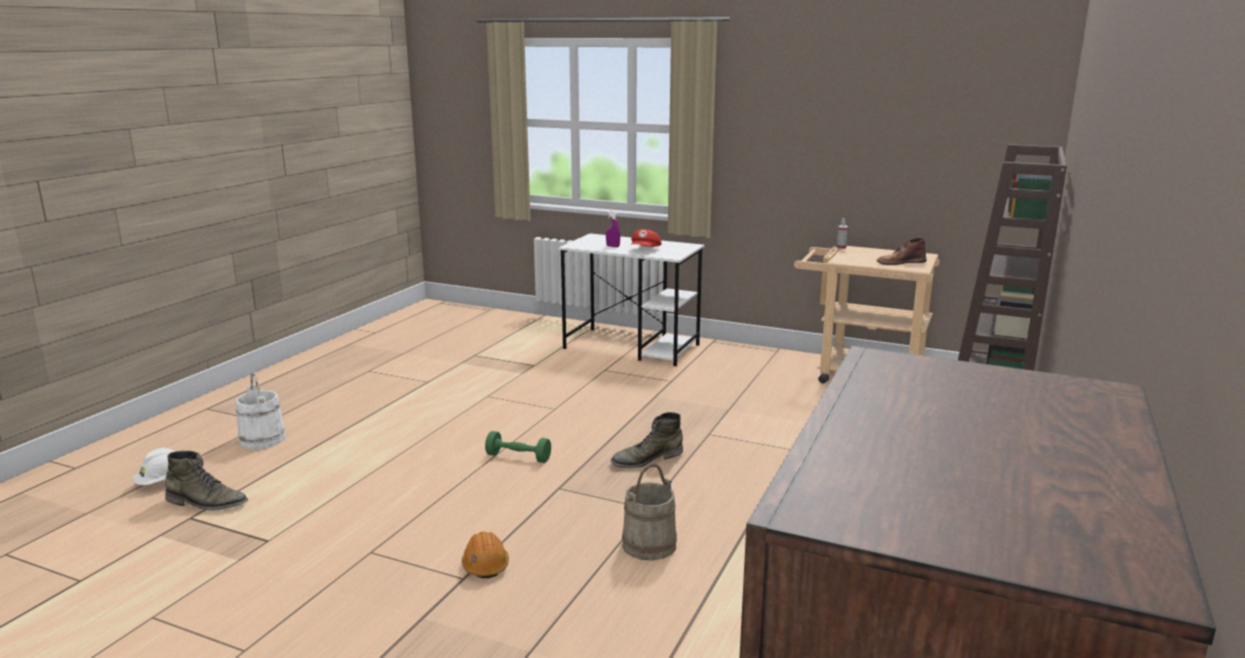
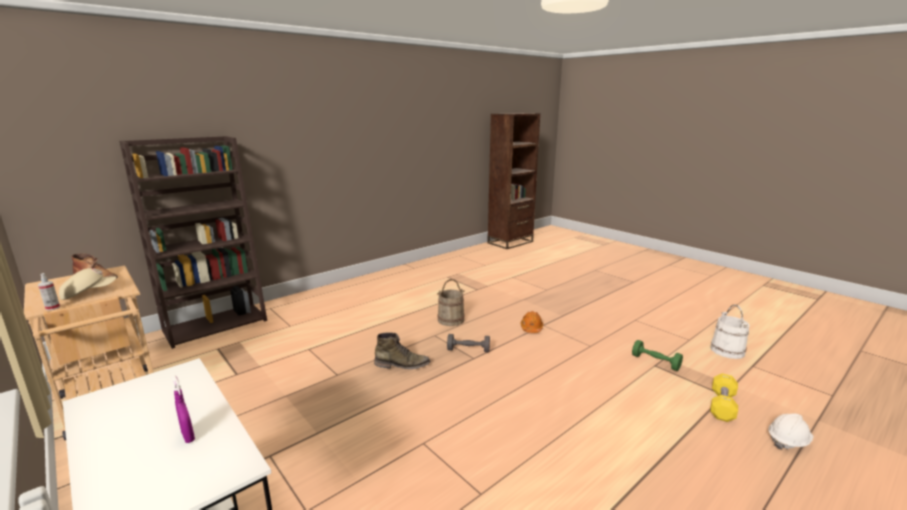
camera: 155 degrees left, 0 degrees up
green boot [165,451,248,511] -> yellow dumbbell [710,373,738,422]
white bucket [236,373,286,449] -> white bucket moved to [710,304,750,359]
green dumbbell [485,431,551,463] -> green dumbbell moved to [632,340,683,371]
red cap [631,229,661,247] -> none
none -> beige cap [59,268,116,300]
none -> grey dumbbell [447,334,490,352]

